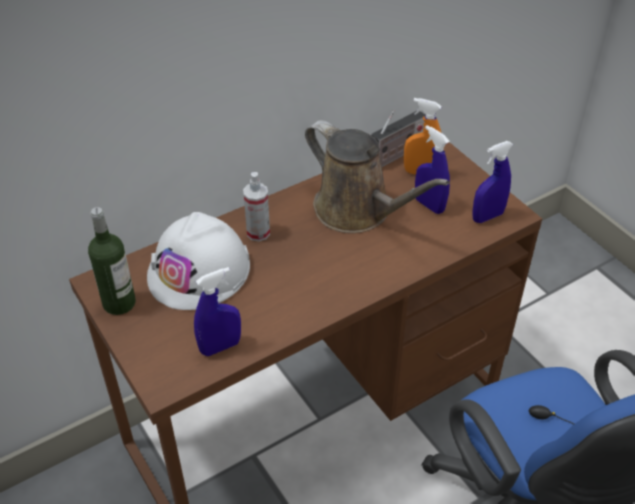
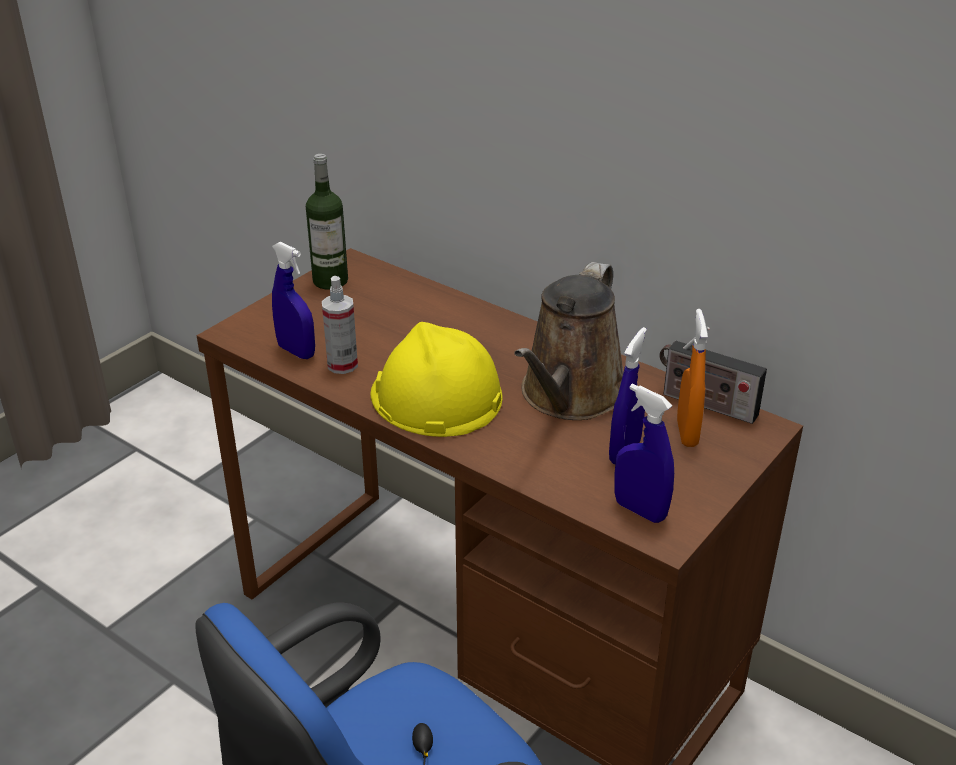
camera: 70 degrees right, 10 degrees down
white hard hat [147,212,250,310] -> none
spray bottle [243,172,270,241] -> spray bottle moved to [322,276,358,374]
none -> yellow hard hat [371,322,503,437]

